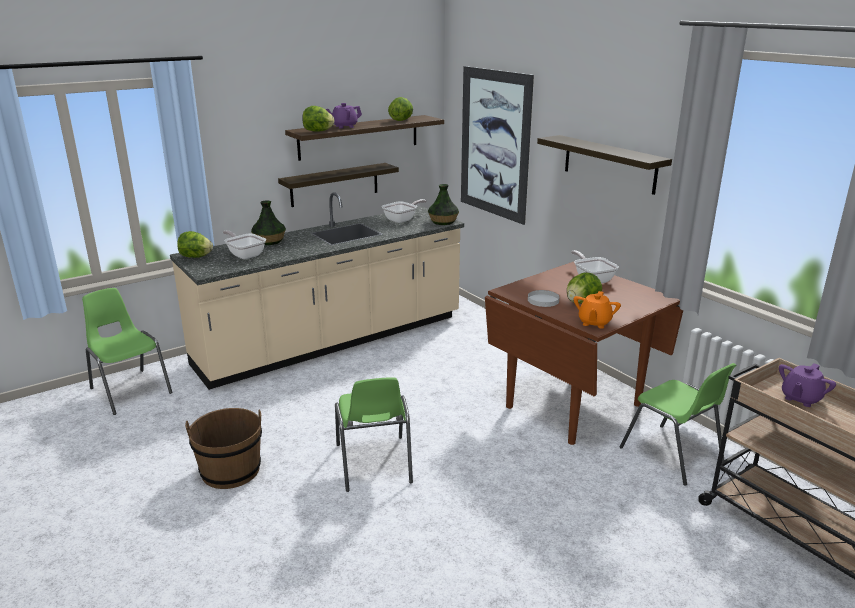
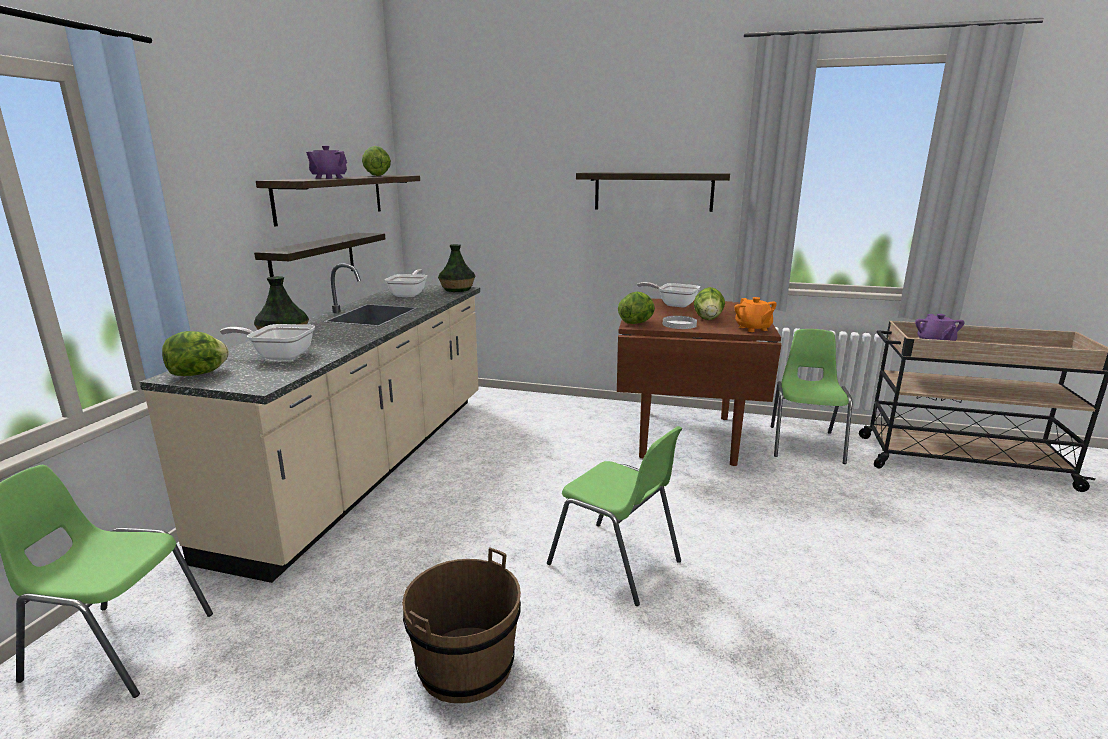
camera: 40 degrees left, 5 degrees down
lettuce [302,106,335,132] -> lettuce moved to [618,292,655,324]
picture [461,66,534,225] -> none
green chair [620,363,736,486] -> green chair turned 90 degrees counterclockwise [771,329,852,464]

